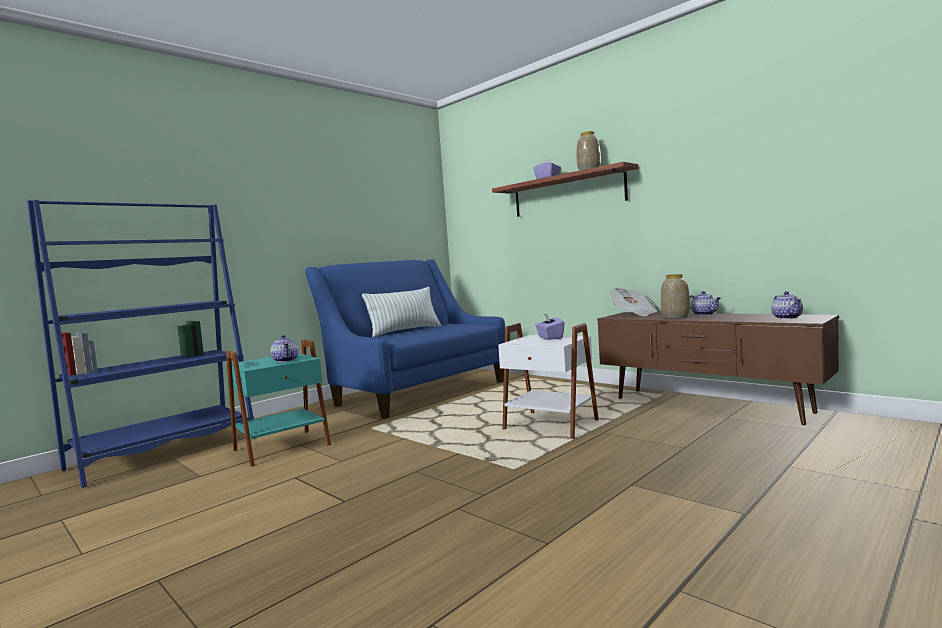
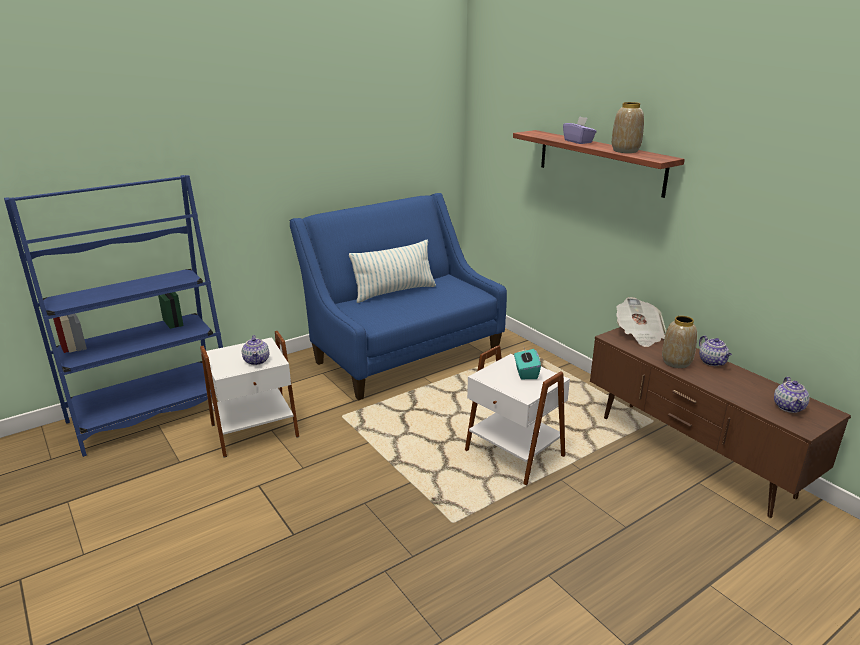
camera: 10 degrees right, 20 degrees up
turquoise side table [226,340,331,467] -> white side table [200,331,299,457]
purple tissue box [535,314,564,340] -> turquoise tissue box [514,348,541,379]

